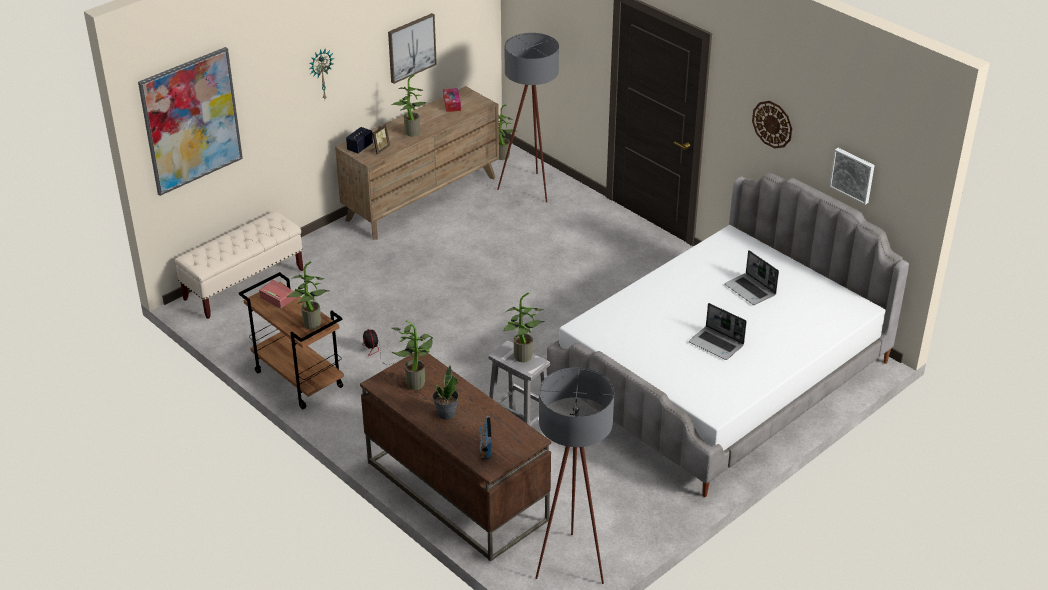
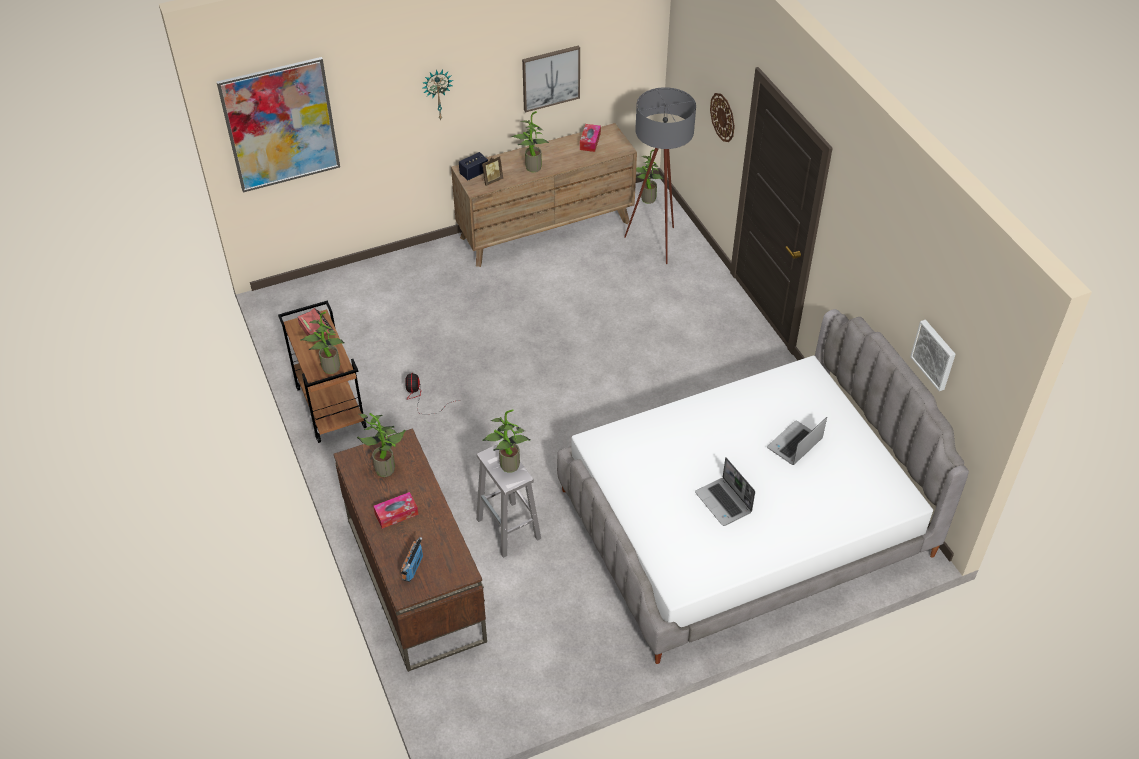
camera: 20 degrees right, 10 degrees up
beige bench [175,211,303,319] -> none
potted plant [433,366,459,420] -> tissue box [373,492,418,529]
grey floor lamp [536,368,614,584] -> none
laptop [724,250,779,305] -> laptop turned 60 degrees clockwise [767,417,827,465]
wall clock [752,101,792,149] -> wall clock moved to [710,93,735,142]

